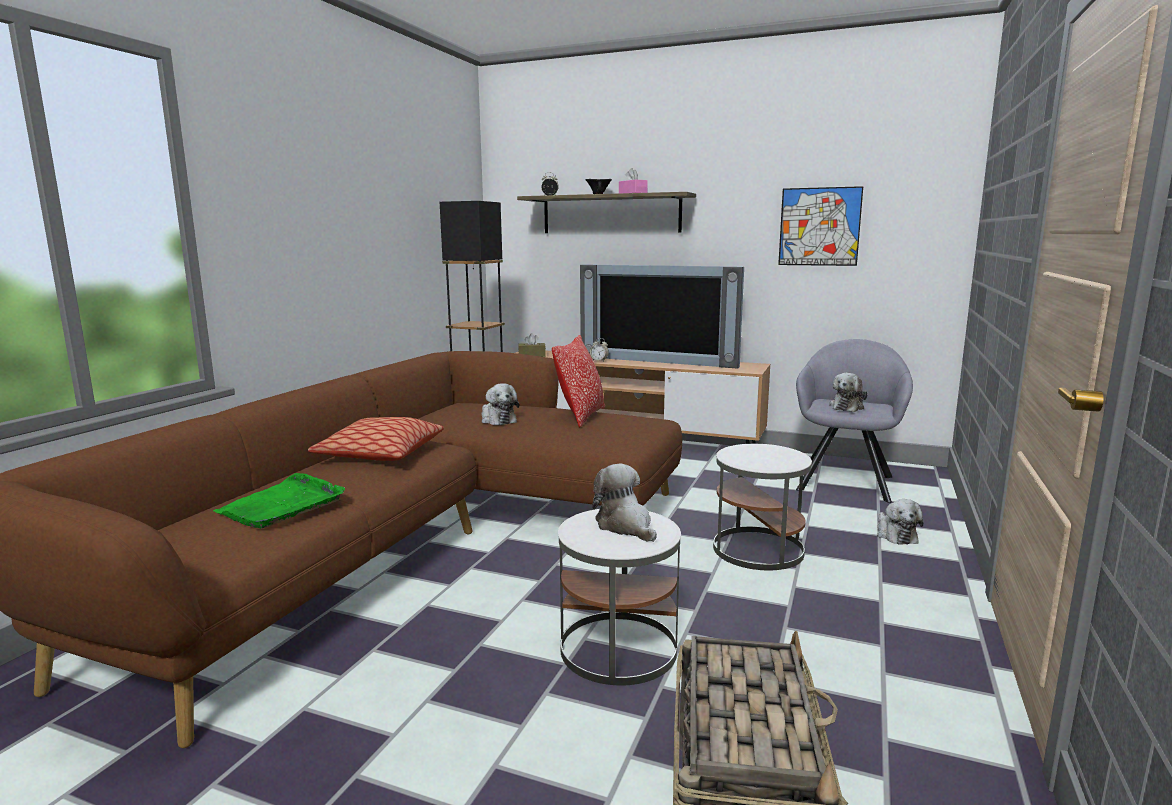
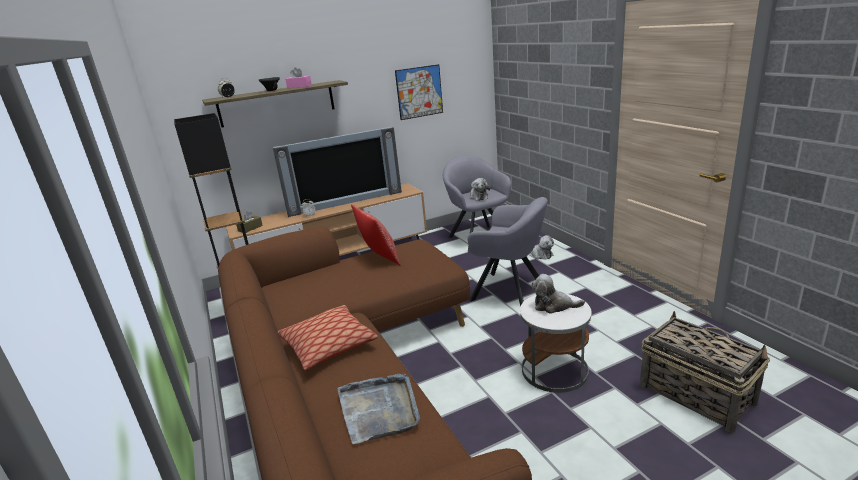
camera: 45 degrees left, 10 degrees up
green tray [213,473,345,529] -> grey tray [337,374,420,444]
plush toy [482,384,519,425] -> none
white side table [713,444,812,570] -> grey armchair [468,197,548,307]

